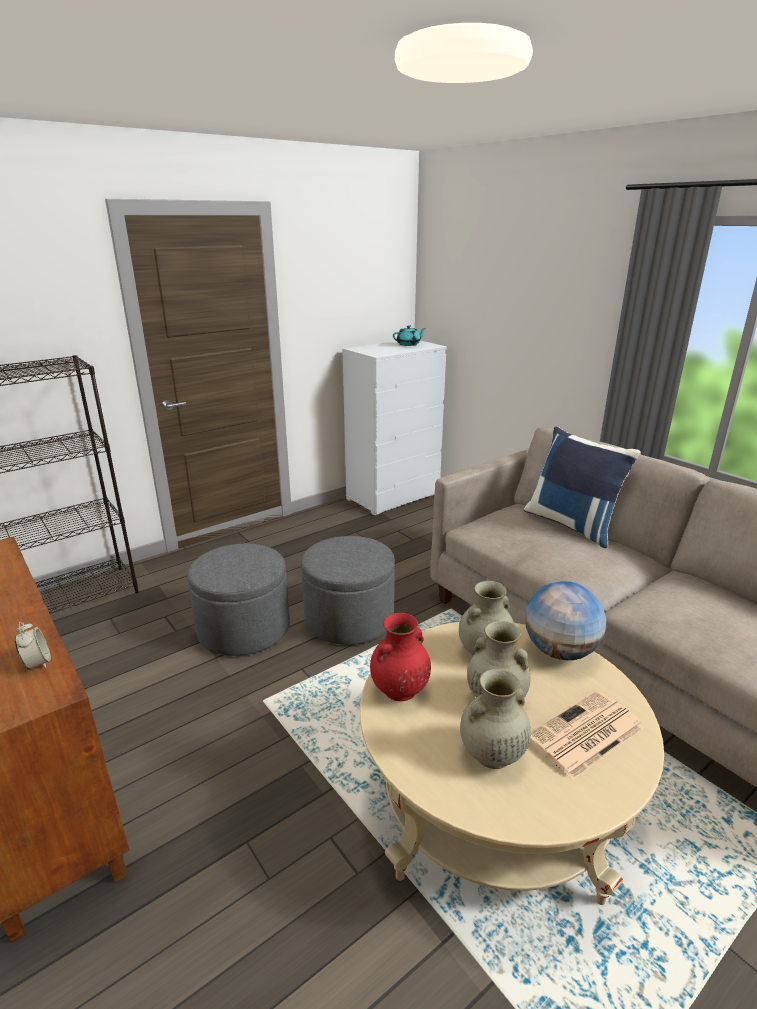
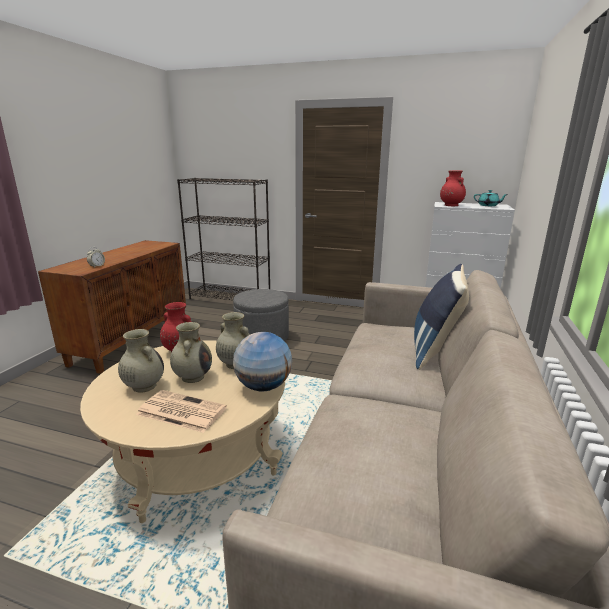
camera: 55 degrees right, 5 degrees down
grey ottoman [301,536,395,645] -> none
none -> red vase [440,170,466,206]

